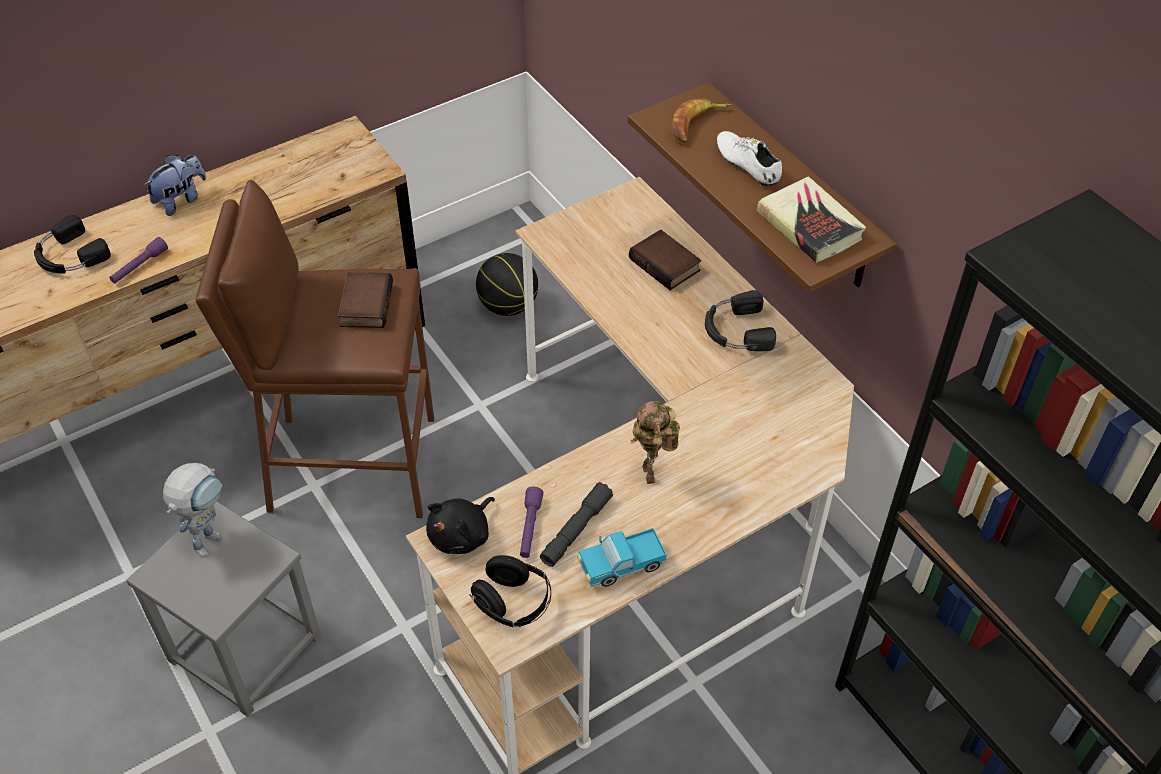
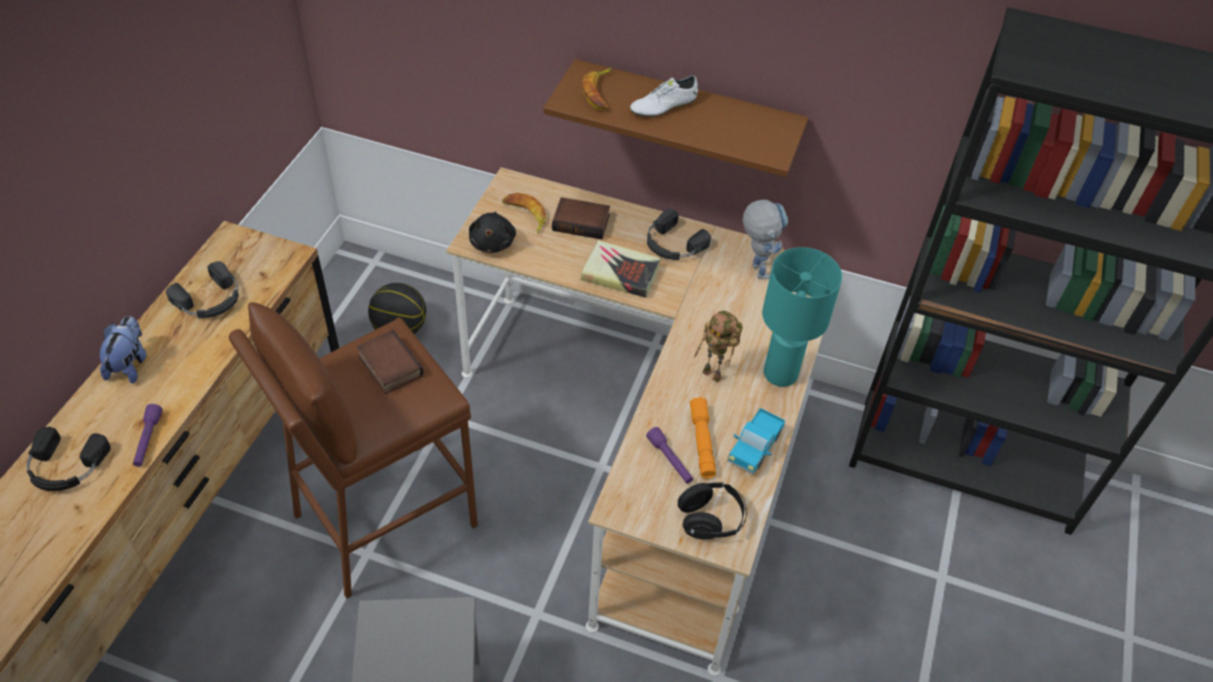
camera: 40 degrees left, 0 degrees up
toy robot [163,463,223,557] -> toy robot moved to [742,200,788,279]
black plush toy [426,497,495,554] -> black plush toy moved to [469,212,516,253]
grey flashlight [540,482,613,567] -> orange flashlight [690,397,716,479]
white shoe [717,131,782,186] -> white shoe turned 45 degrees counterclockwise [630,75,698,118]
book [757,176,866,263] -> book moved to [580,240,661,298]
none -> black headphones [166,261,239,318]
none -> banana [502,193,546,234]
none -> turquoise table lamp [762,247,842,387]

